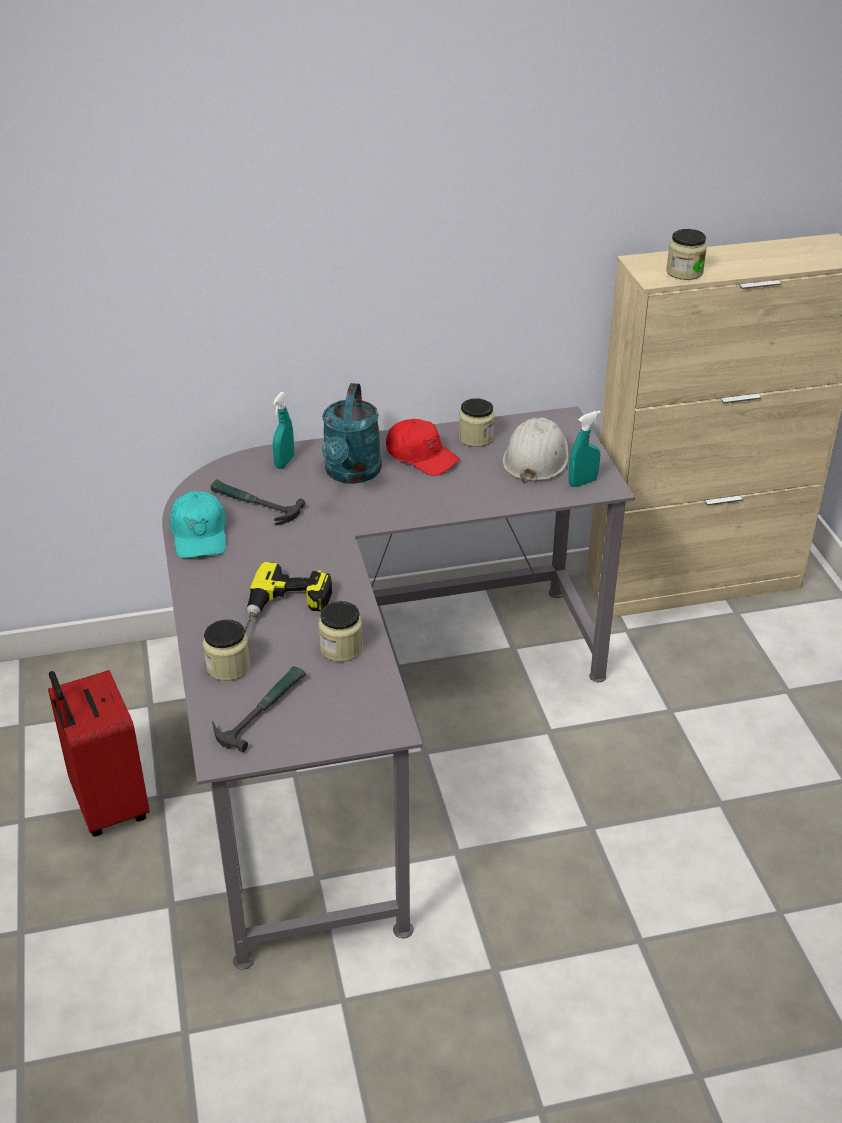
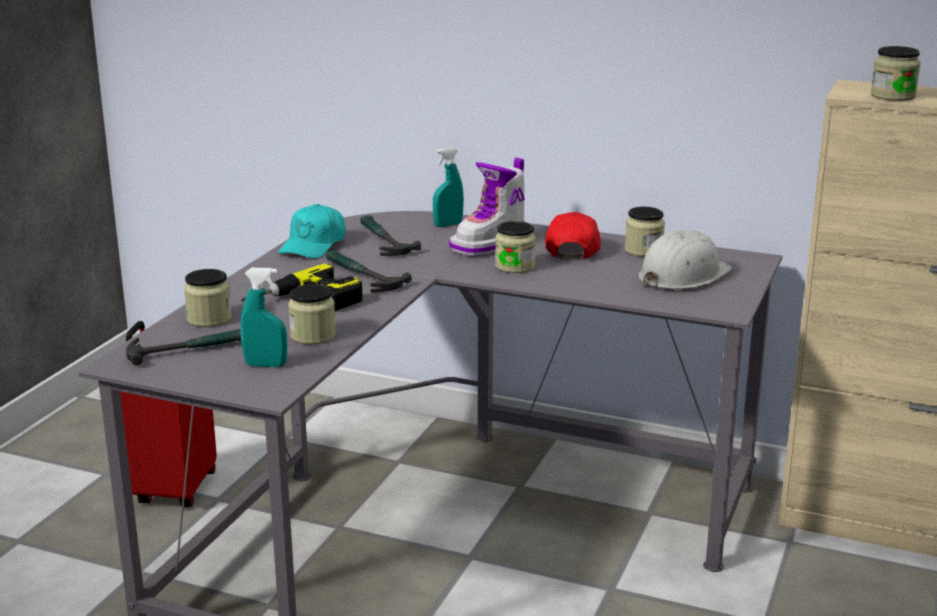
camera: 35 degrees right, 15 degrees down
turquoise watering can [322,383,382,484] -> boot [449,157,532,257]
red cap [386,419,460,476] -> red cap turned 150 degrees counterclockwise [545,212,601,259]
turquoise spray bottle [568,411,601,487] -> turquoise spray bottle moved to [240,268,287,367]
none -> hammer [326,250,412,293]
none -> jar [495,221,536,273]

